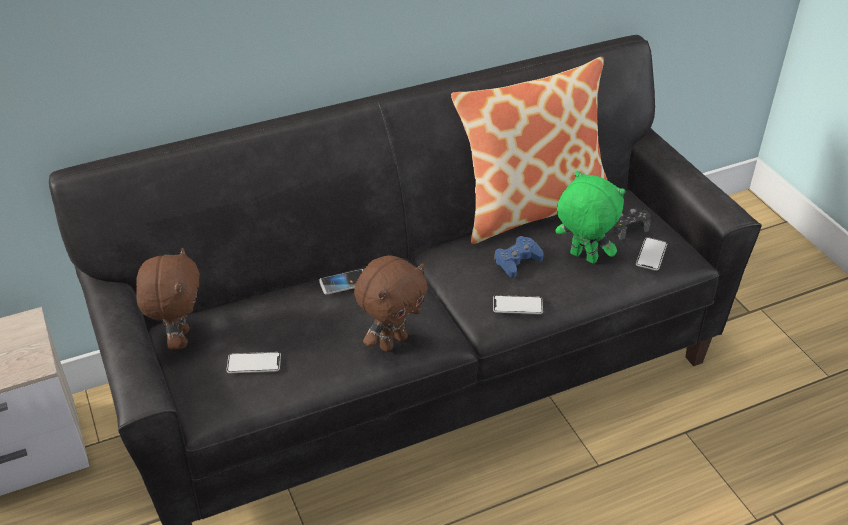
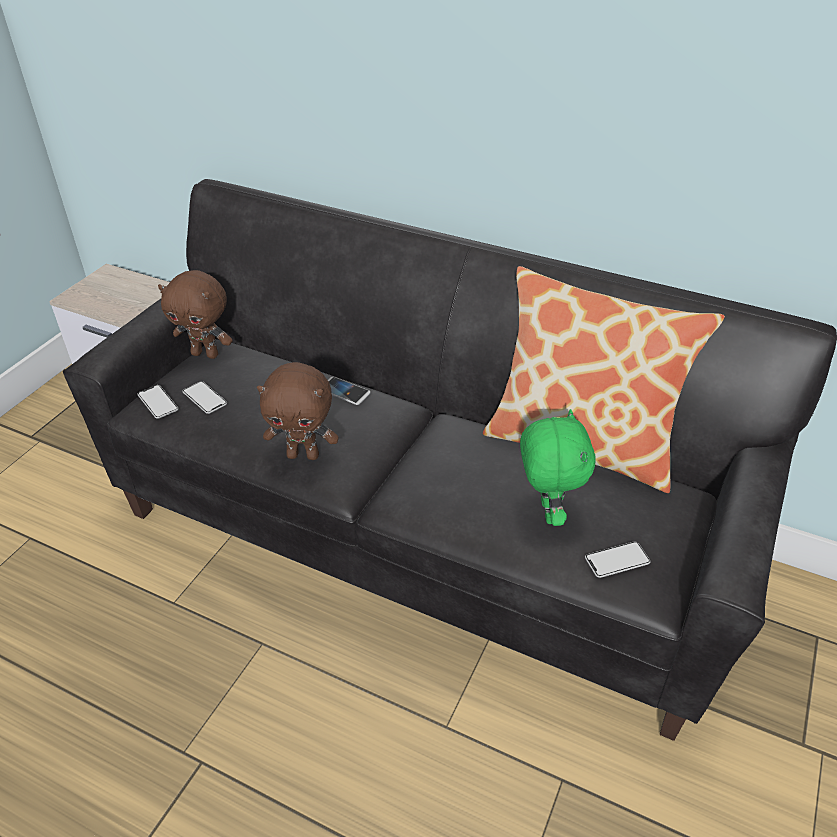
camera: 50 degrees right, 0 degrees up
brown plush toy [136,247,200,349] -> brown plush toy turned 60 degrees clockwise [158,270,233,359]
phone [493,295,543,314] -> phone moved to [138,385,178,419]
blue game controller [494,236,544,278] -> none
black game controller [610,208,651,240] -> none

